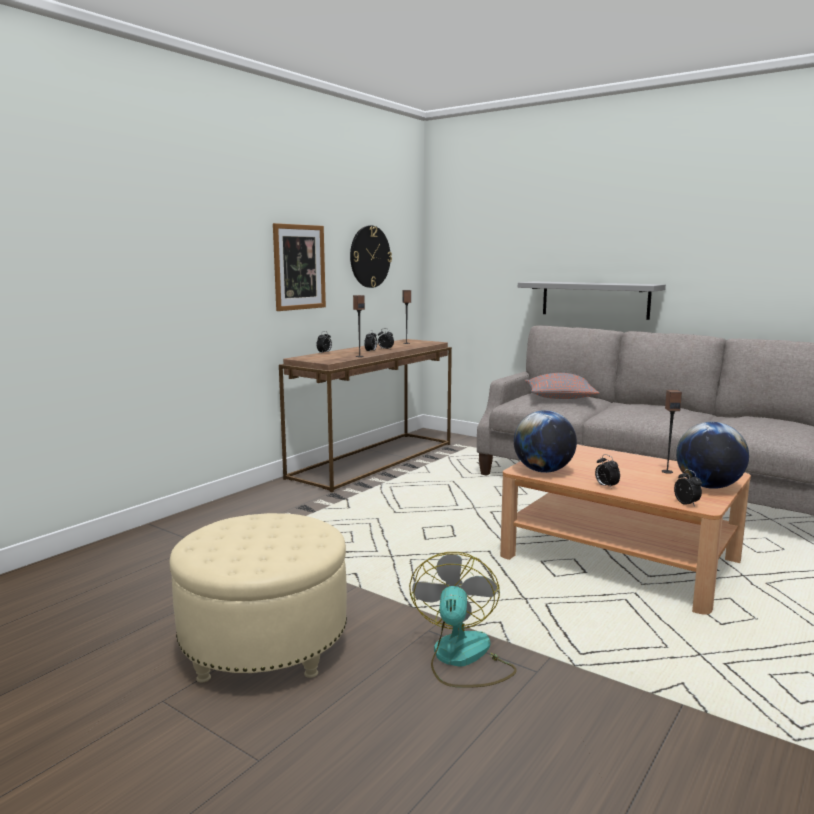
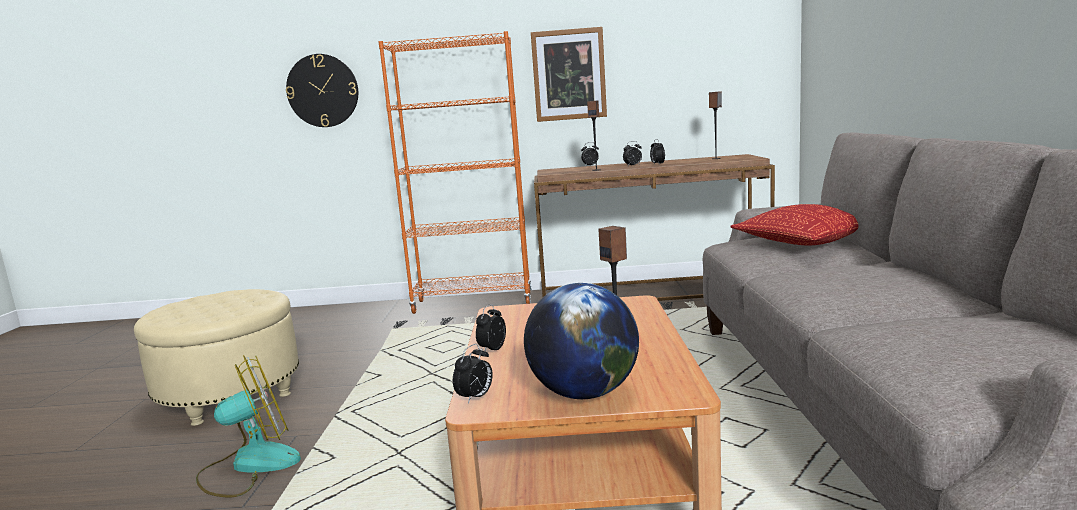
camera: 55 degrees right, 0 degrees up
wall clock [350,226,392,288] -> wall clock moved to [286,54,358,127]
globe [514,410,577,473] -> none
grey shelf [518,282,666,320] -> none
grey pillow [525,373,600,399] -> red pillow [730,204,859,245]
none -> orange bookcase [378,31,531,314]

